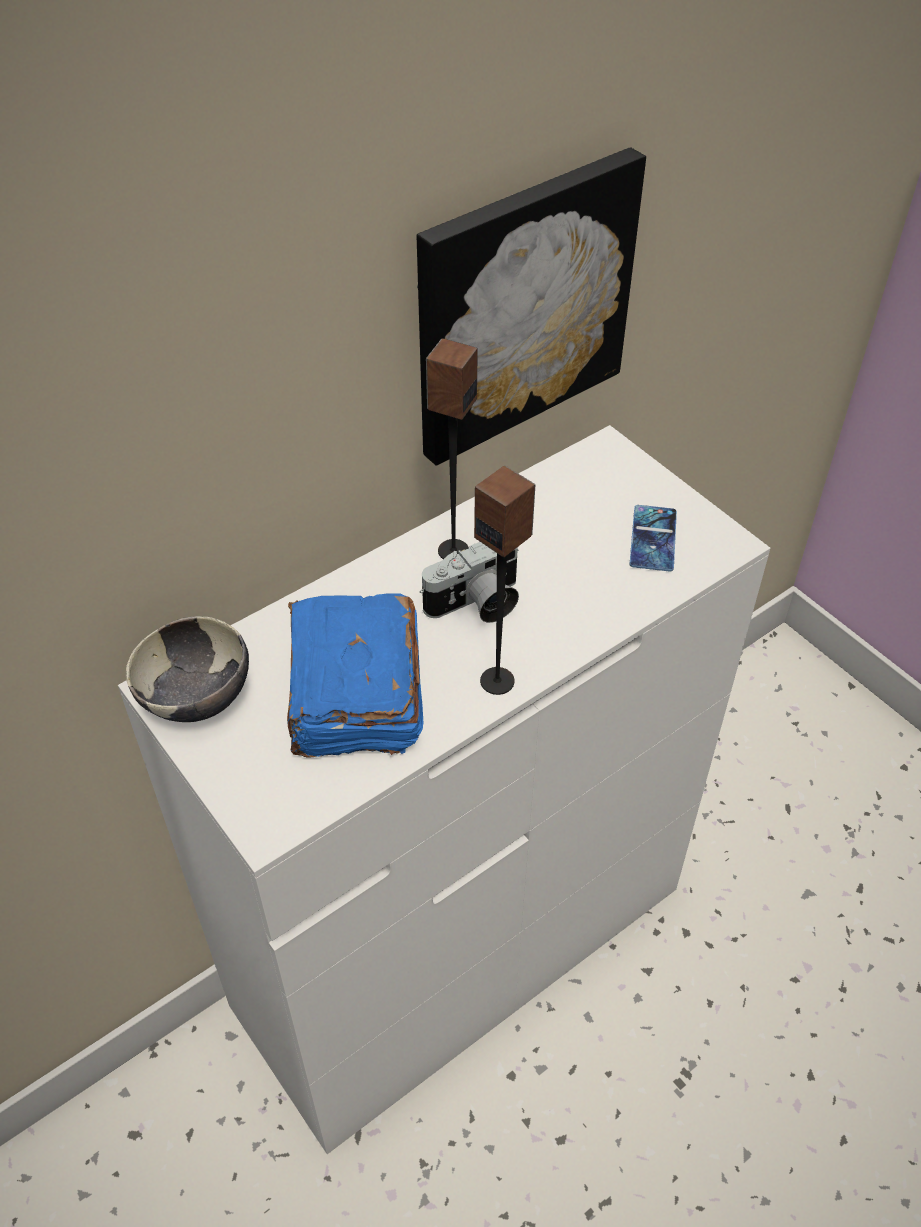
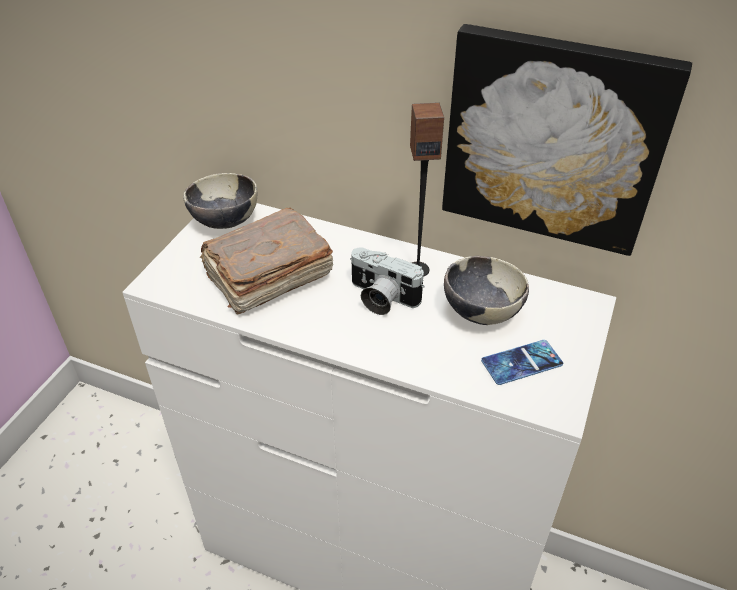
camera: 60 degrees right, 5 degrees down
blue book [287,594,423,758] -> brown book [200,207,333,315]
speaker [474,466,536,695] -> none
none -> bowl [444,256,529,325]

